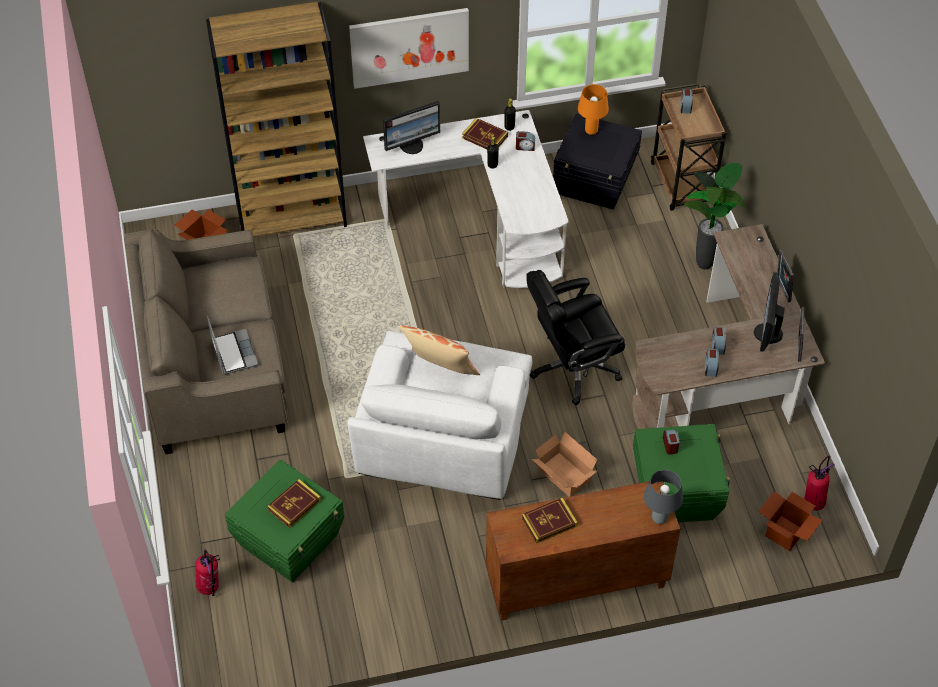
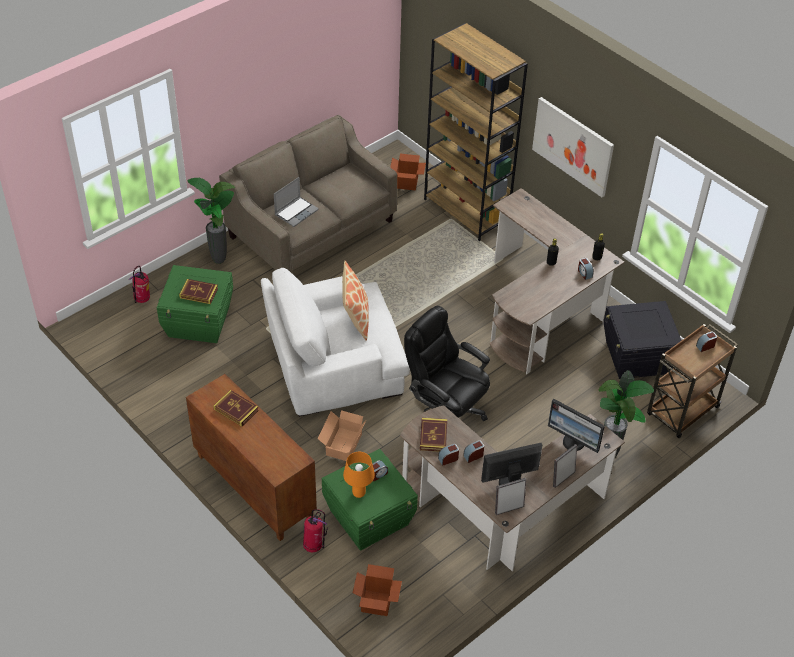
camera: 60 degrees right, 5 degrees down
white desk [363,110,569,288] -> brown desk [490,188,624,374]
monitor [383,101,440,154] -> monitor moved to [548,399,605,453]
book [462,118,508,149] -> book moved to [420,418,447,452]
orange table lamp [578,84,609,135] -> orange table lamp moved to [343,452,375,498]
grey table lamp [644,470,683,524] -> none
fire extinguisher [804,456,835,511] -> fire extinguisher moved to [303,509,328,552]
none -> potted plant [188,178,235,264]

